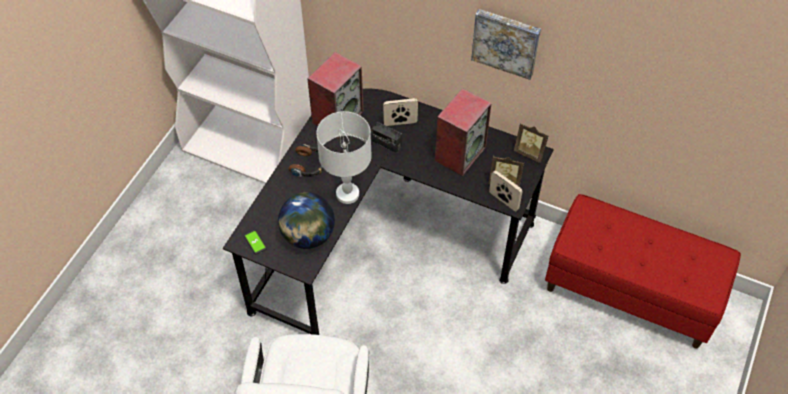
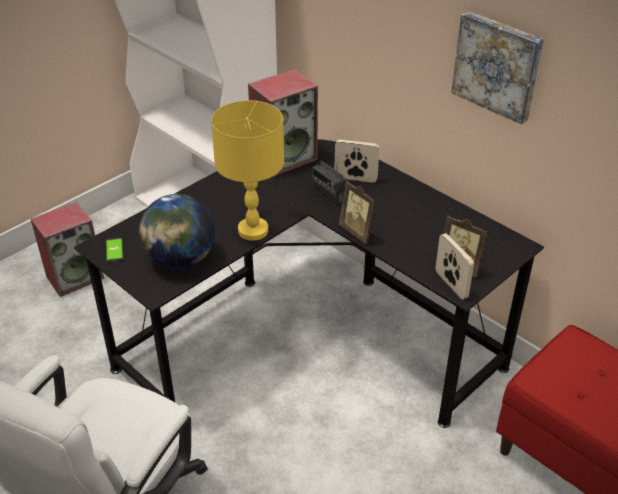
camera: 20 degrees right, 15 degrees down
headphones [289,144,324,177] -> none
white table lamp [316,111,372,204] -> yellow table lamp [211,100,284,241]
speaker [435,88,492,176] -> speaker moved to [31,202,104,297]
picture frame [514,123,549,163] -> picture frame moved to [339,181,378,244]

